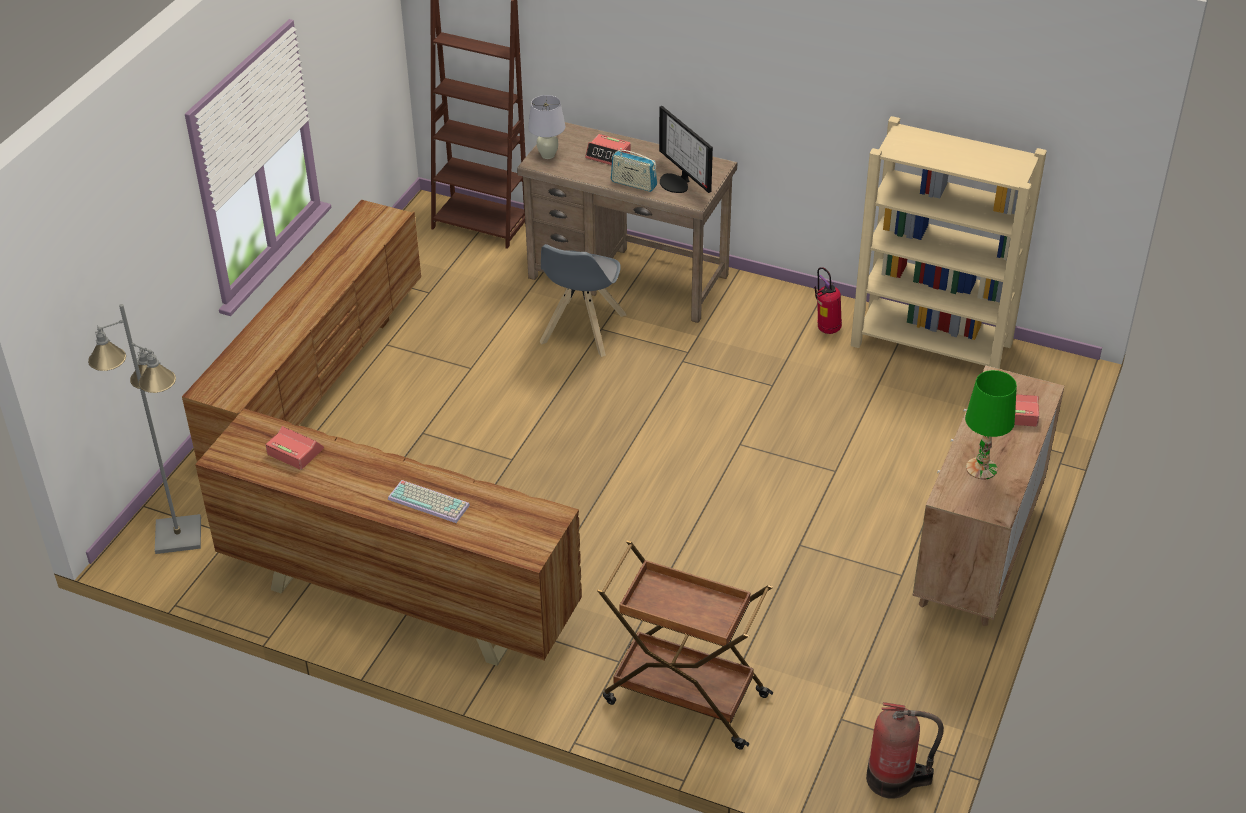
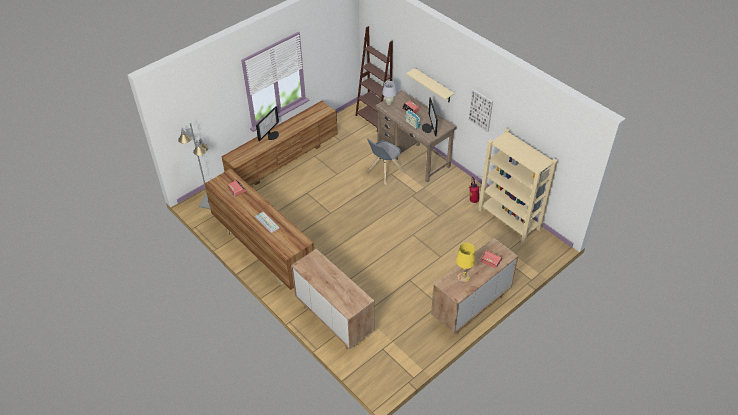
camera: 25 degrees right, 5 degrees up
brown cart [597,540,773,750] -> dresser [291,249,374,350]
fire extinguisher [866,702,944,799] -> none
green table lamp [965,370,1017,480] -> yellow table lamp [456,243,475,282]
none -> monitor [256,106,279,141]
none -> beige shelf [406,68,455,102]
none -> picture [469,89,493,133]

